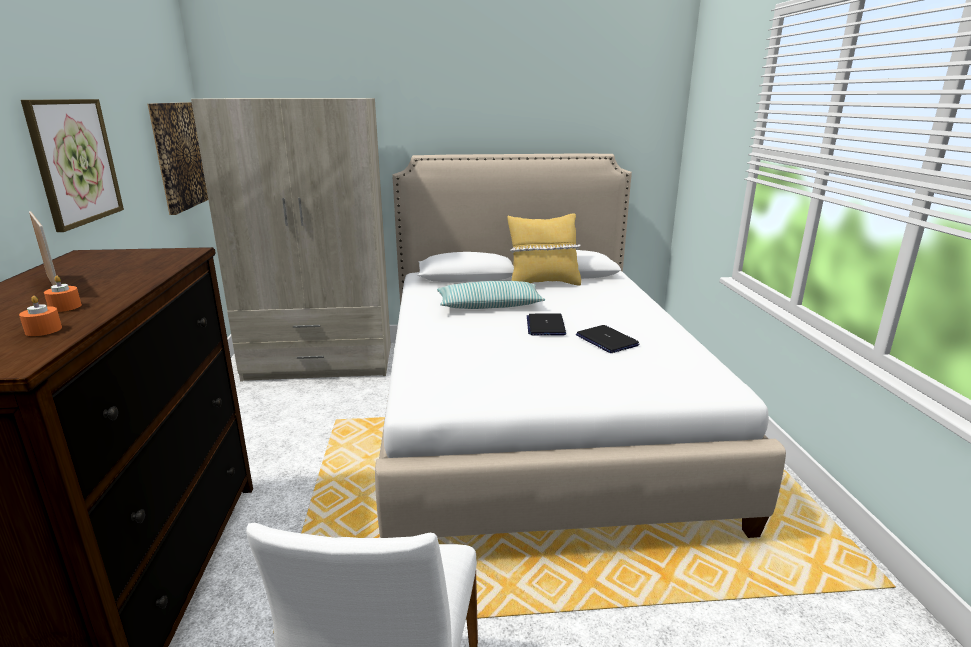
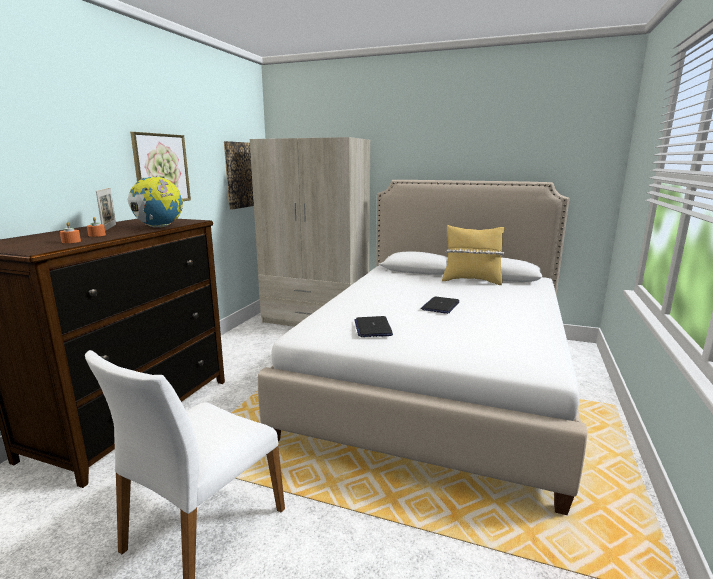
camera: 25 degrees right, 5 degrees down
pillow [437,281,545,309] -> none
laptop [576,325,639,353] -> laptop moved to [354,316,393,337]
none -> globe [127,177,183,228]

